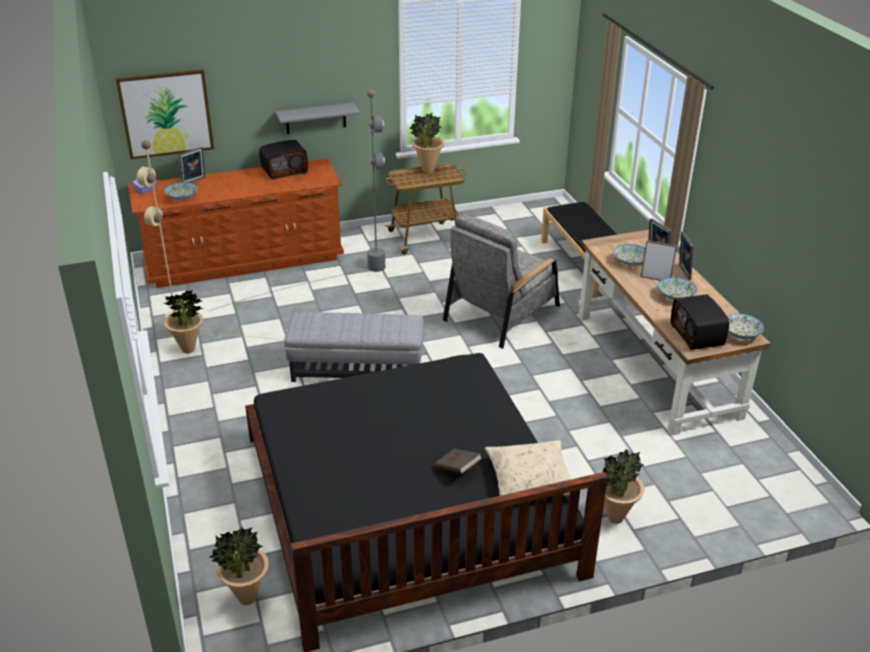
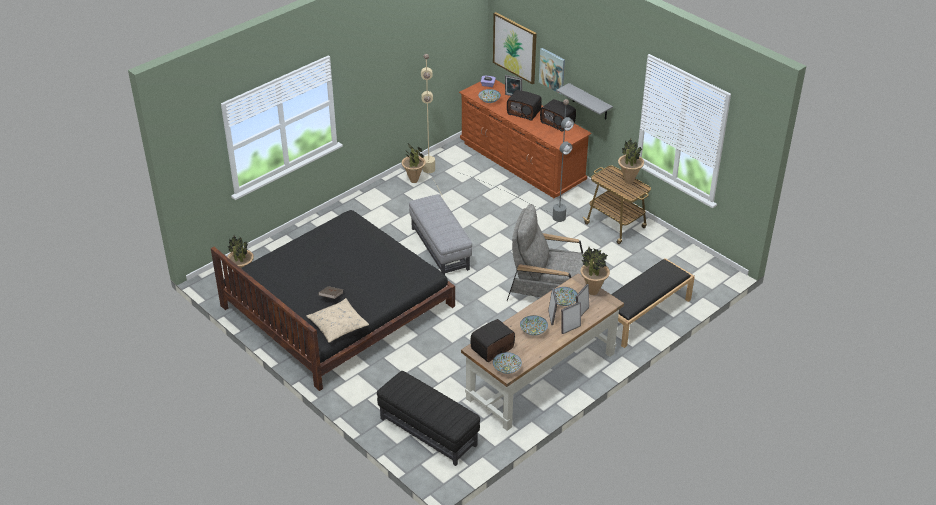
camera: 65 degrees right, 5 degrees up
potted plant [603,449,644,524] -> potted plant moved to [581,247,610,295]
none -> black ottoman [377,371,480,466]
none -> radio [507,90,542,121]
none -> picture [539,48,565,94]

